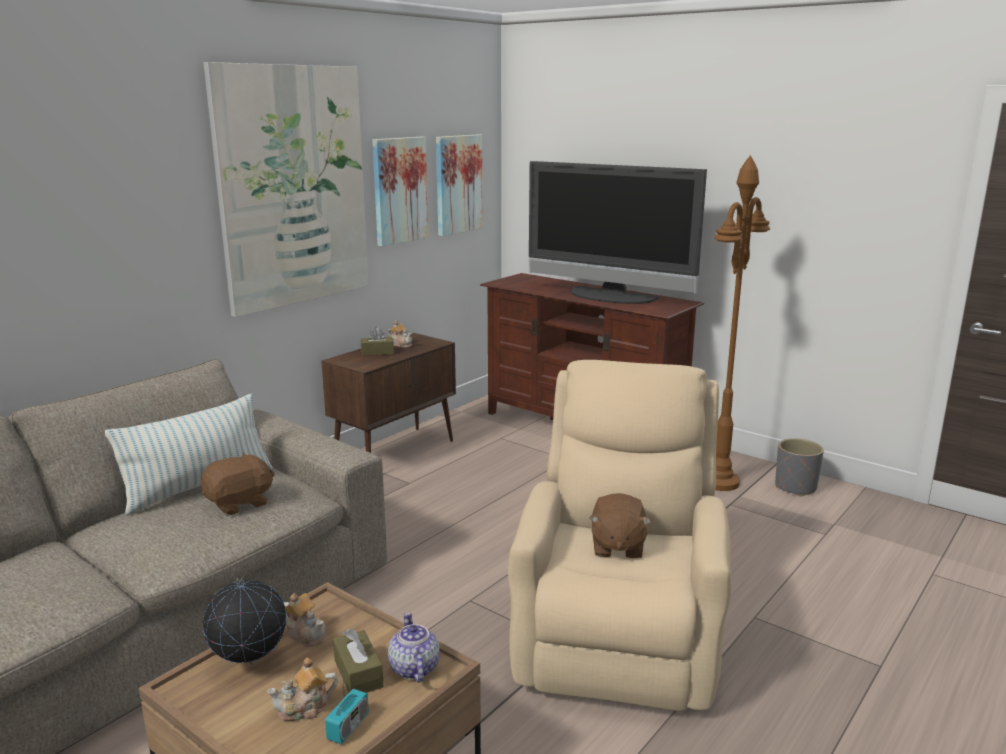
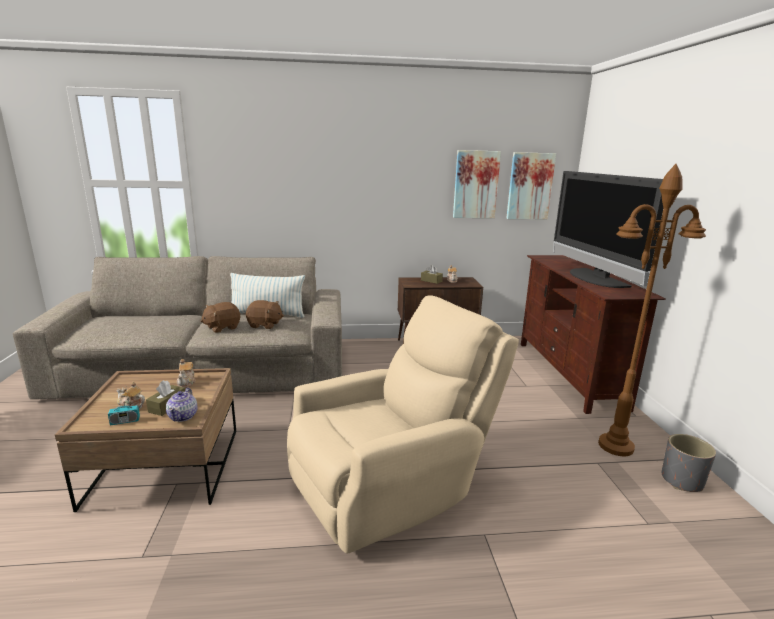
camera: 45 degrees right, 0 degrees up
globe [203,577,287,665] -> none
picture [204,62,369,317] -> none
teapot [388,612,440,683] -> teapot turned 150 degrees clockwise [166,388,197,422]
brown plush toy [589,493,652,558] -> brown plush toy moved to [200,302,240,333]

